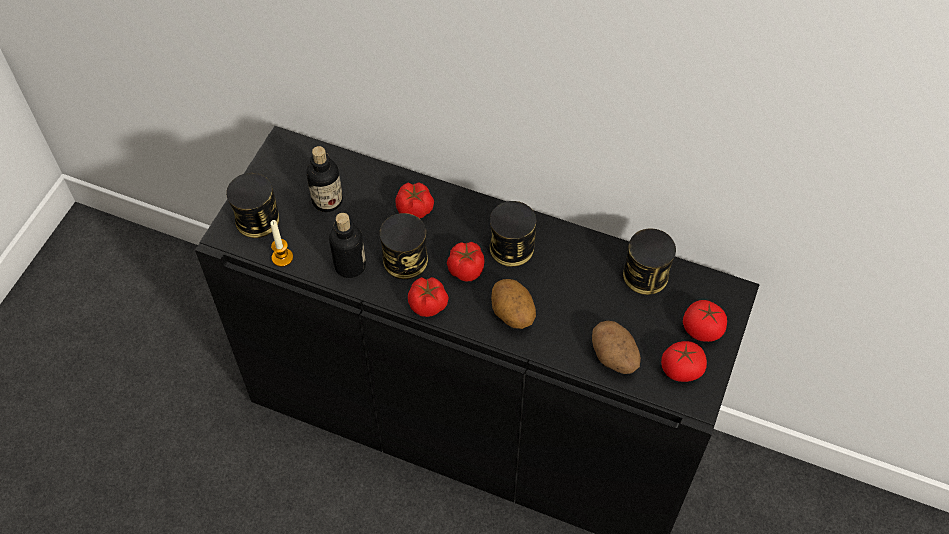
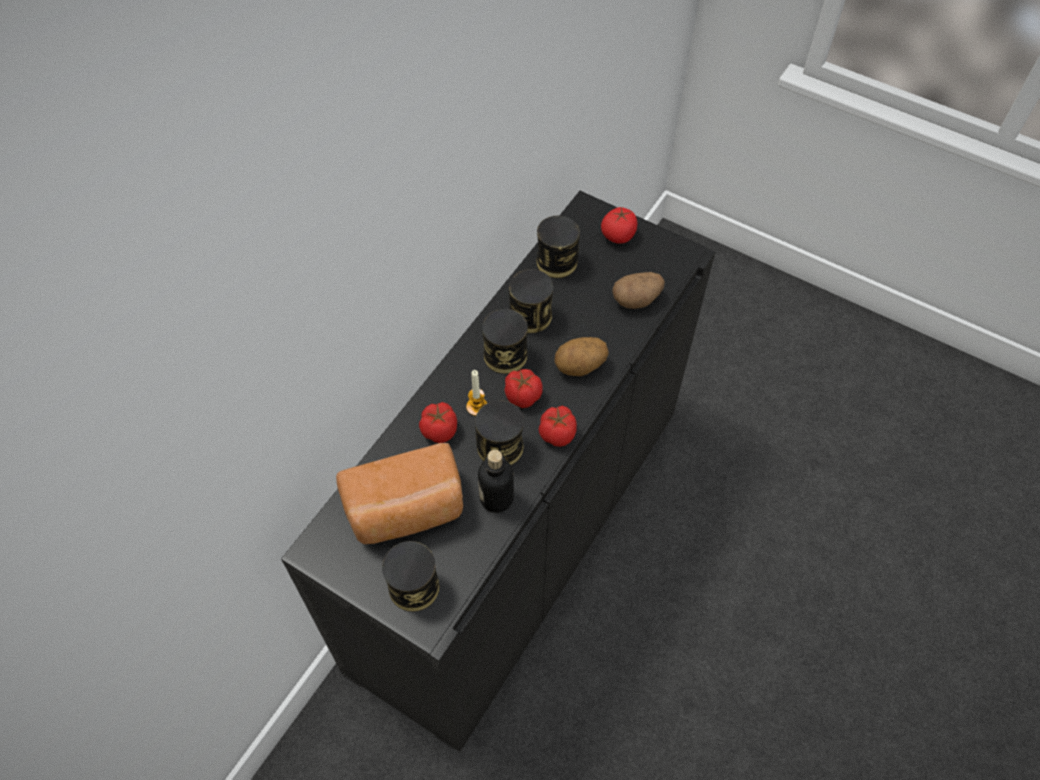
camera: 80 degrees left, 0 degrees up
candle [270,220,293,267] -> candle moved to [466,370,487,416]
bottle [307,146,343,212] -> bread [336,443,463,544]
tomato [661,341,707,382] -> none
none -> can [509,269,554,333]

